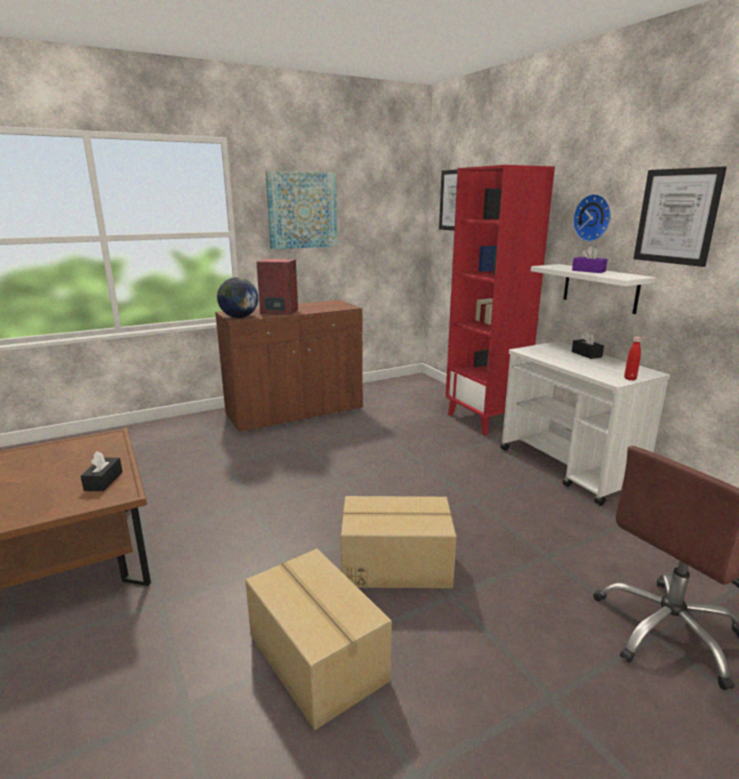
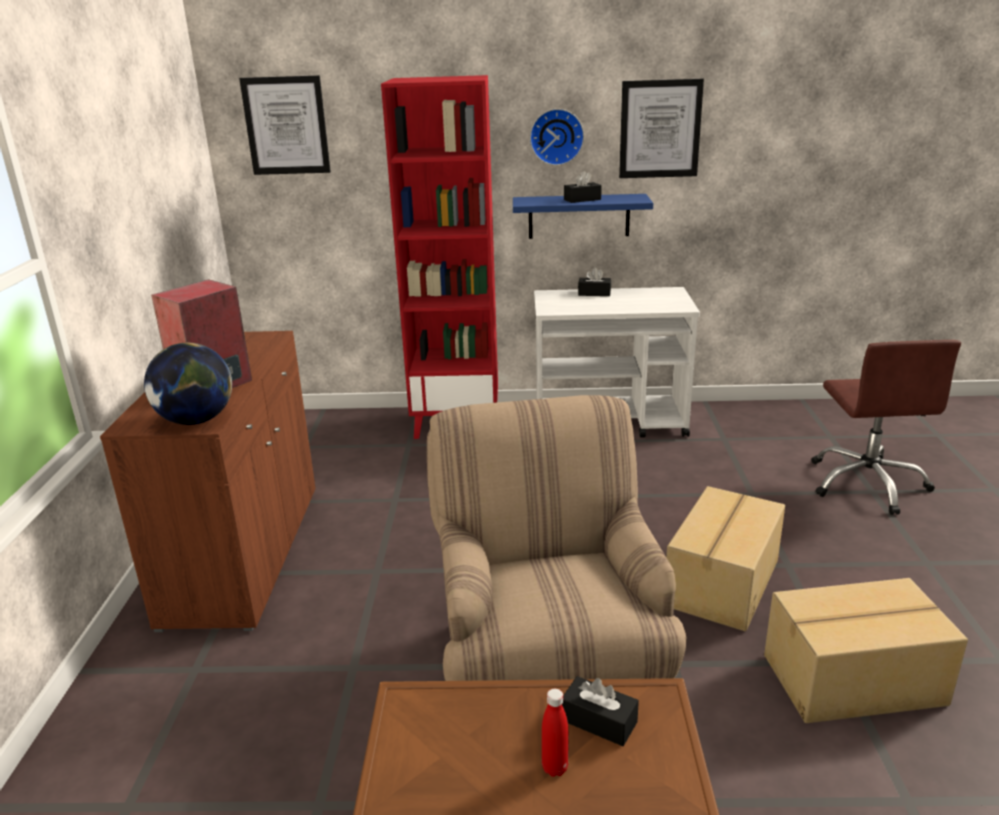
camera: 60 degrees left, 5 degrees up
picture [266,171,337,249] -> none
white shelf [531,264,656,314] -> blue shelf [513,194,653,239]
purple tissue box [572,246,608,273] -> black tissue box [564,171,602,203]
red bottle [624,336,641,381] -> red bottle moved to [542,689,568,777]
none -> beige armchair [427,395,686,681]

